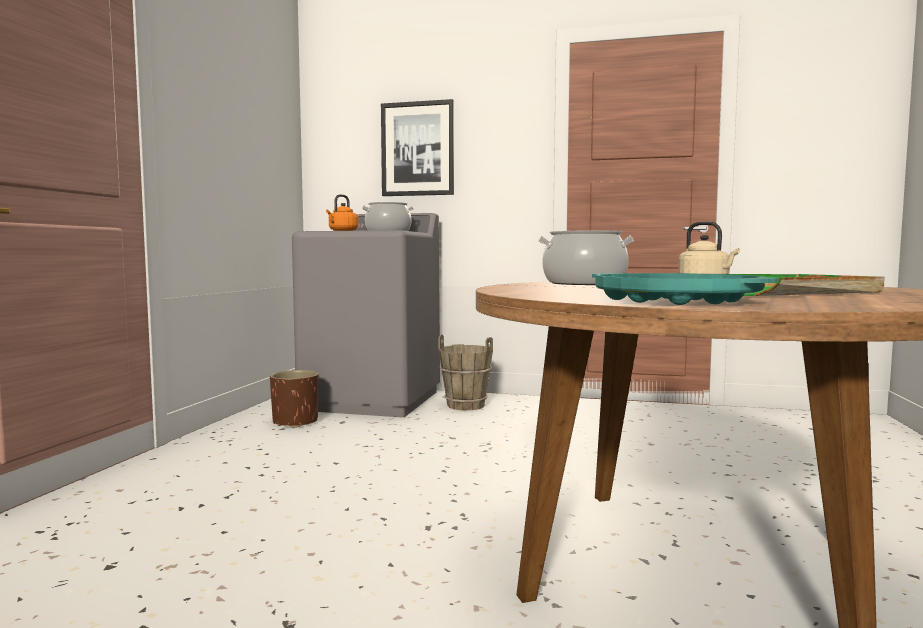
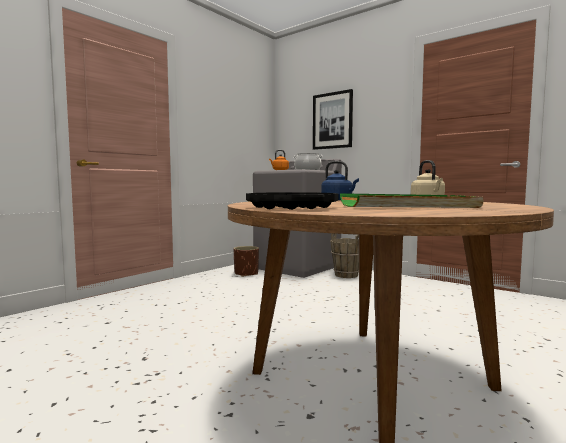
camera: 25 degrees right, 0 degrees up
cooking pot [538,230,634,285] -> blue kettle [321,161,359,200]
turquoise tray [592,273,778,305] -> black tray [246,192,339,210]

